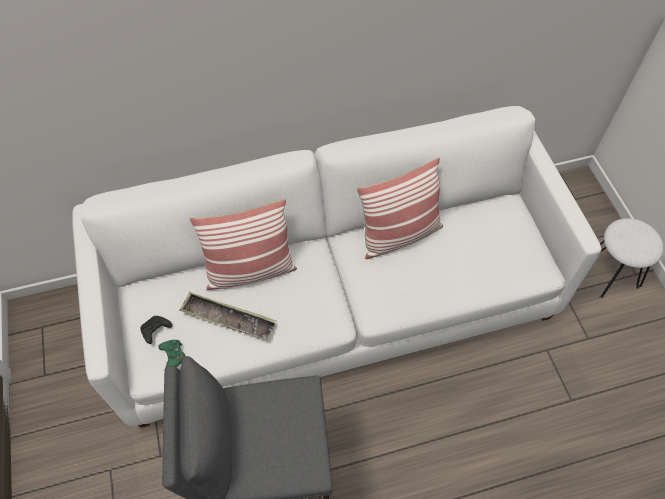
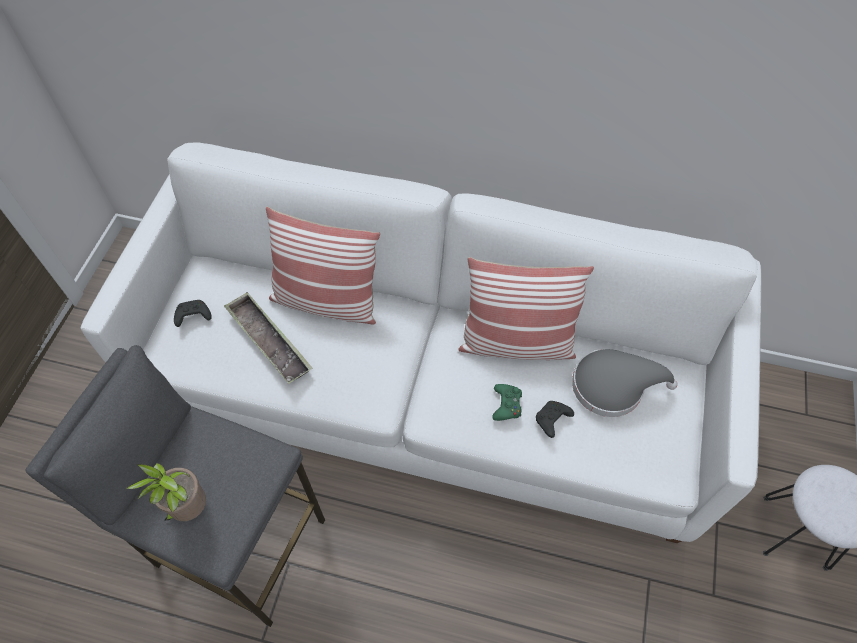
camera: 30 degrees right, 0 degrees up
green game controller [158,340,185,367] -> green game controller moved to [492,384,522,421]
none -> potted plant [127,463,206,521]
none -> black game controller [536,401,574,438]
none -> grey hat [572,349,678,417]

